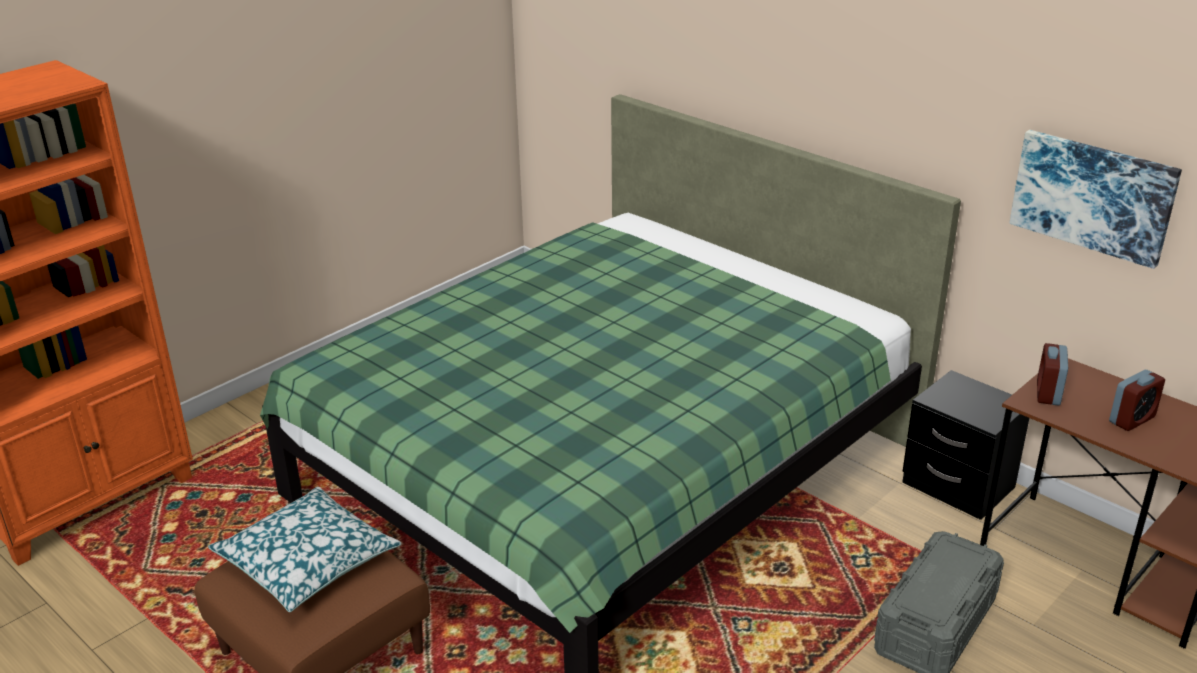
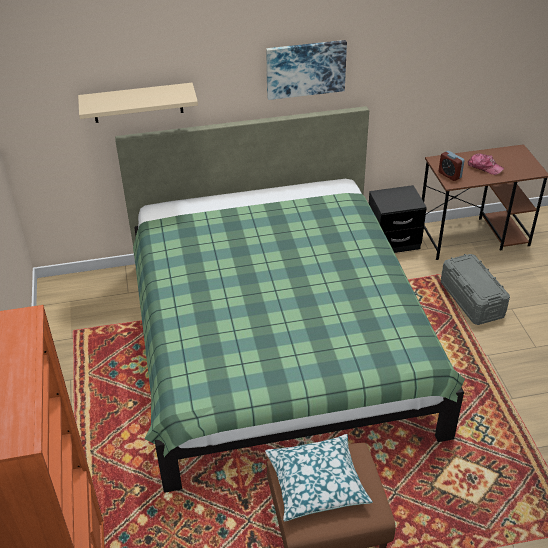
camera: 55 degrees left, 10 degrees up
picture [1009,130,1182,269] -> picture moved to [266,40,347,100]
alarm clock [1109,370,1165,431] -> cap [468,154,504,175]
none -> beige shelf [78,83,198,123]

